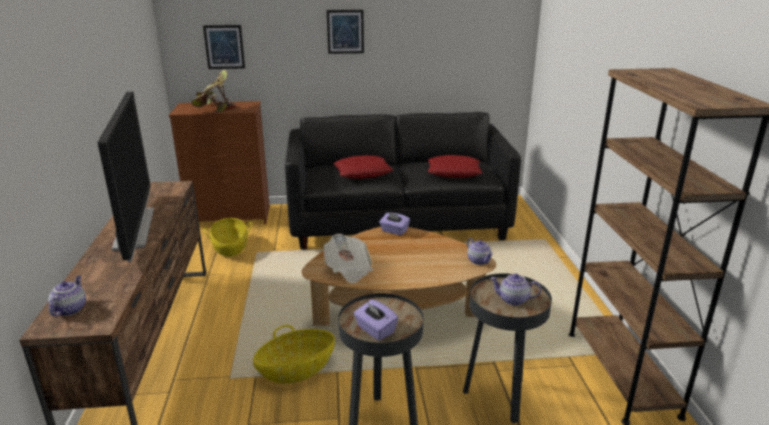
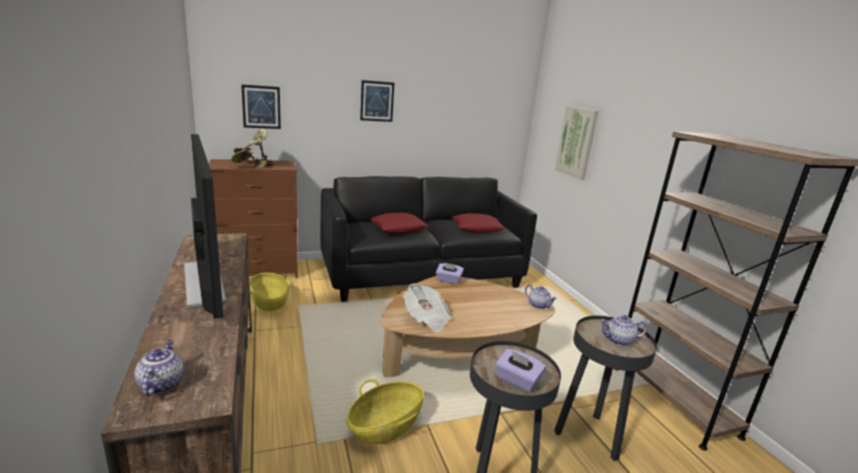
camera: 15 degrees left, 5 degrees down
none -> picture [555,106,598,180]

